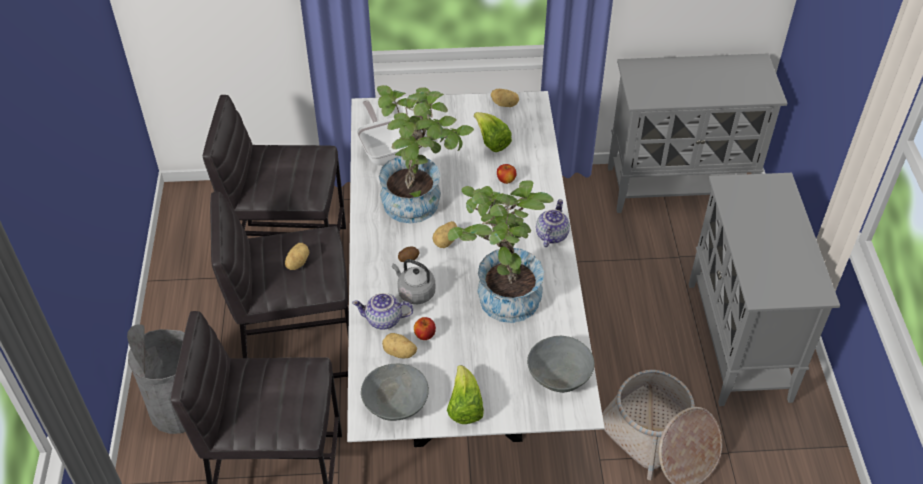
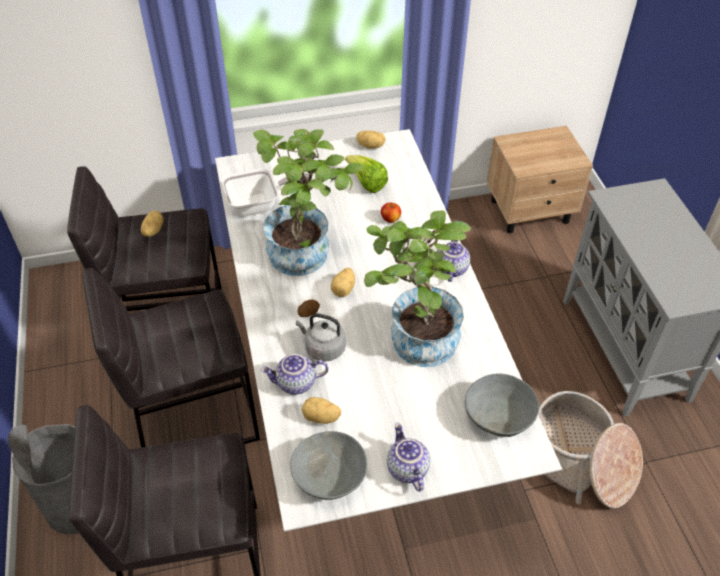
camera: 10 degrees left, 0 degrees up
potato [285,243,309,270] -> potato moved to [141,210,163,237]
frying pan [356,100,408,166] -> frying pan turned 105 degrees clockwise [222,168,309,216]
apple [414,317,436,340] -> none
lettuce [447,365,484,424] -> teapot [387,423,430,492]
grey cabinet [608,54,788,213] -> beige nightstand [487,126,593,234]

